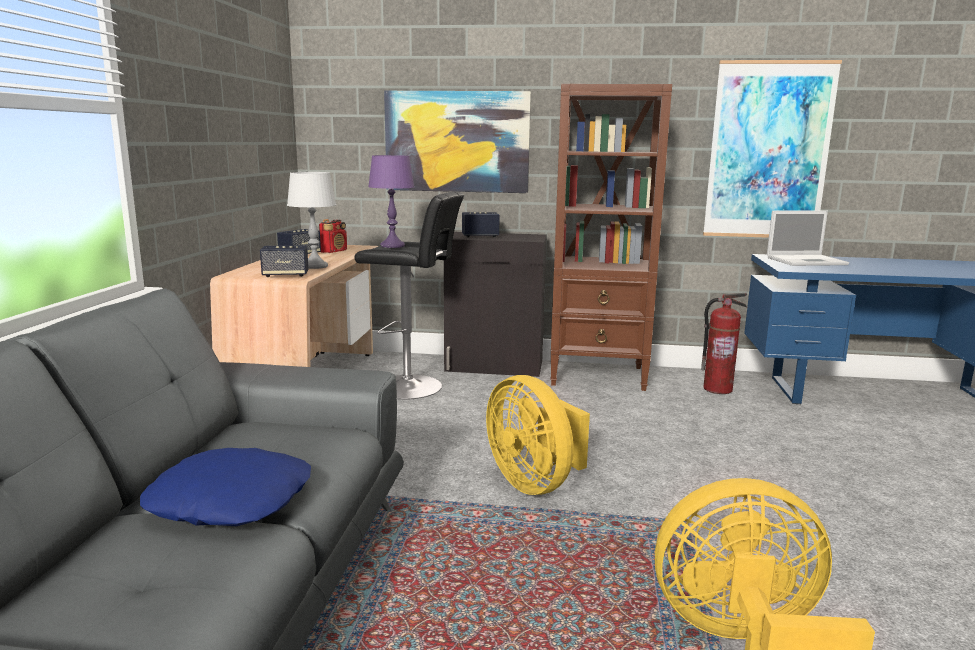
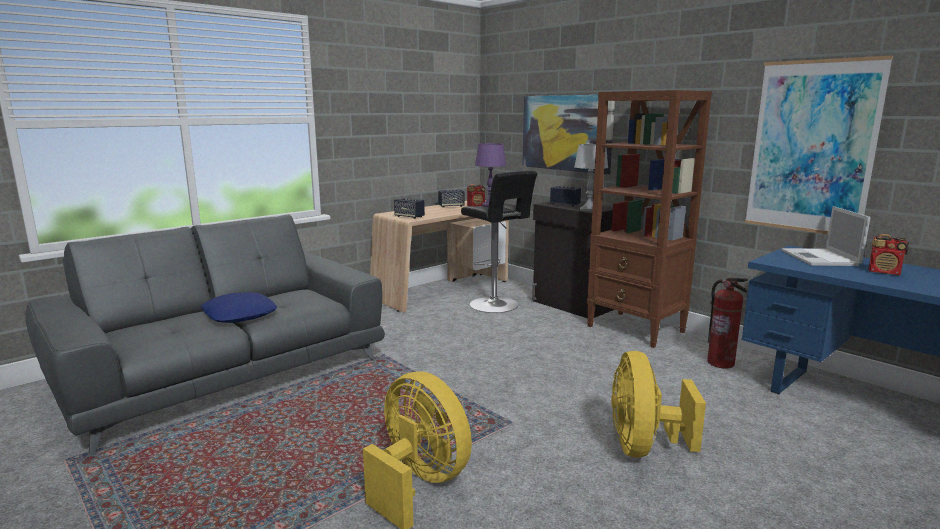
camera: 40 degrees right, 0 degrees up
grey table lamp [287,172,336,269] -> grey table lamp moved to [574,144,608,212]
yellow fan [486,375,590,495] -> yellow fan moved to [611,351,706,458]
laptop [767,211,849,266] -> laptop turned 60 degrees clockwise [782,206,870,266]
none -> radio [868,234,909,275]

